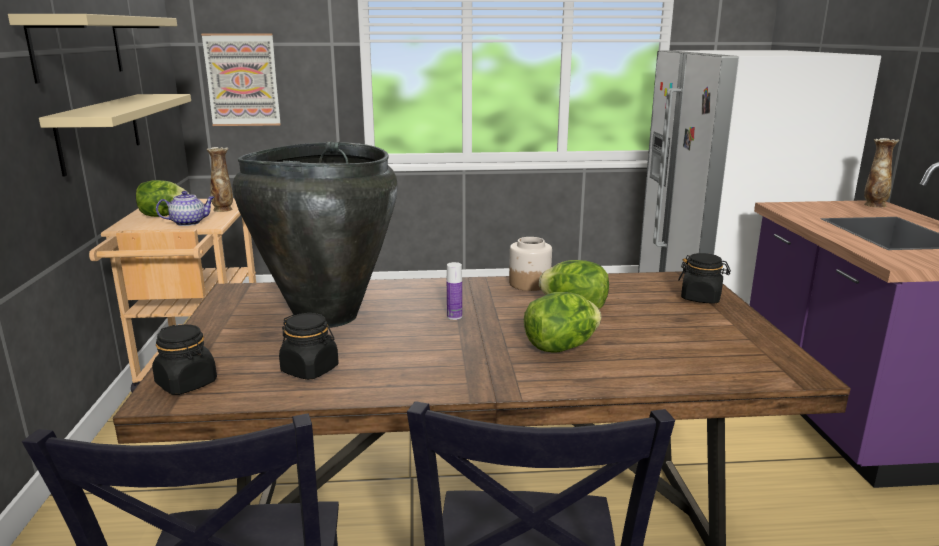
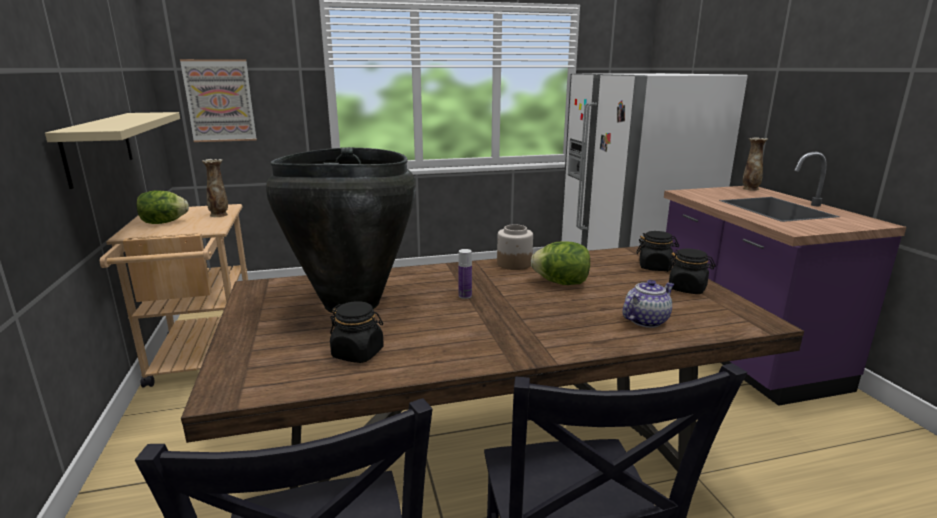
camera: 10 degrees left, 0 degrees up
beige shelf [8,14,177,84] -> none
black jar [152,324,217,395] -> black jar moved to [667,248,715,294]
teapot [156,191,215,226] -> teapot moved to [622,280,674,328]
lettuce [524,292,601,353] -> none

